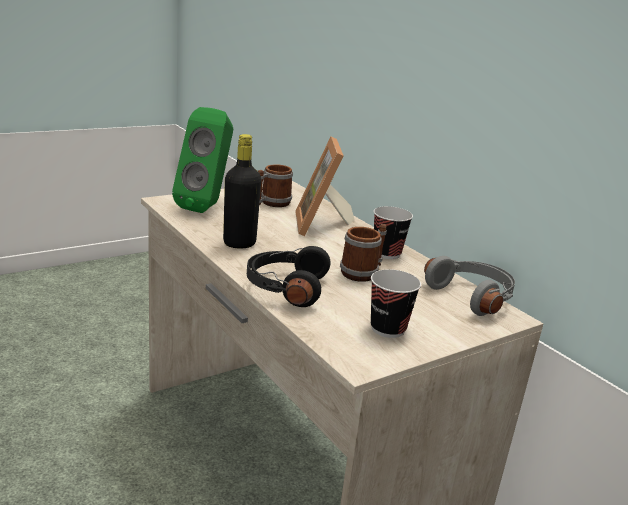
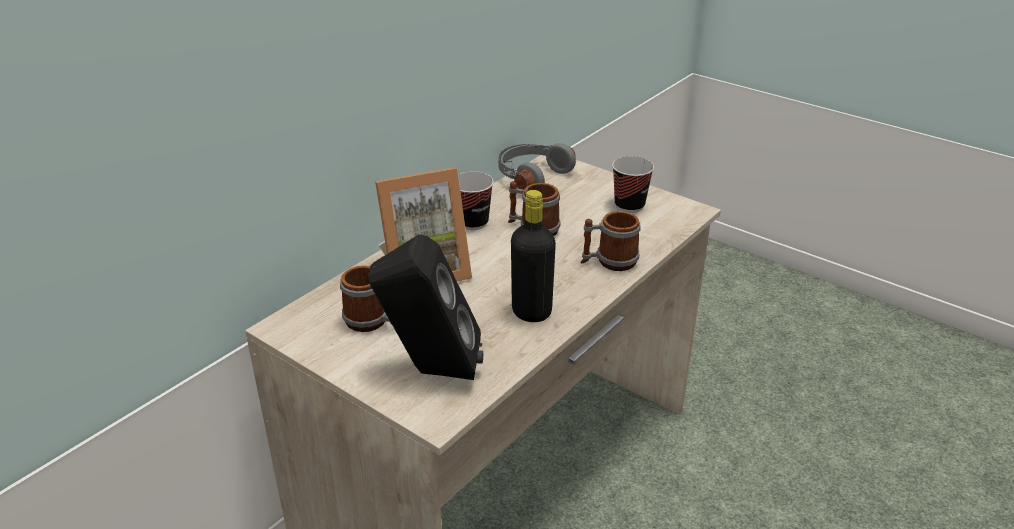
camera: 105 degrees left, 10 degrees up
green speaker [172,107,233,213] -> black speaker [369,234,483,380]
black headphones [247,246,331,307] -> mug [581,211,641,271]

